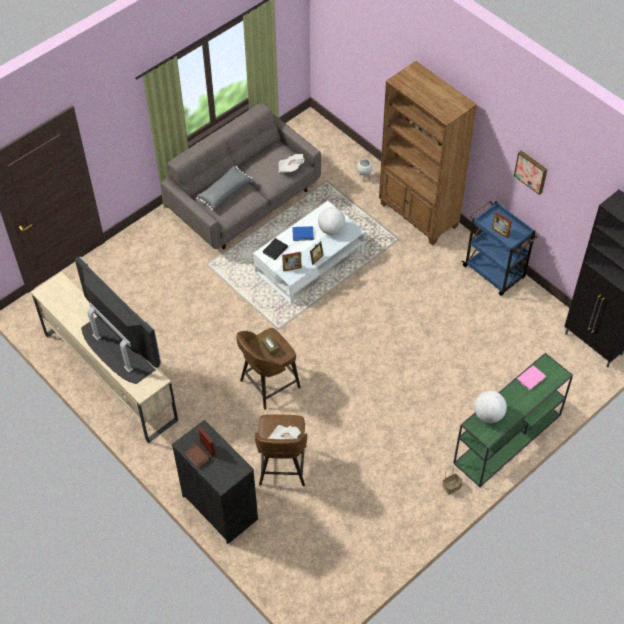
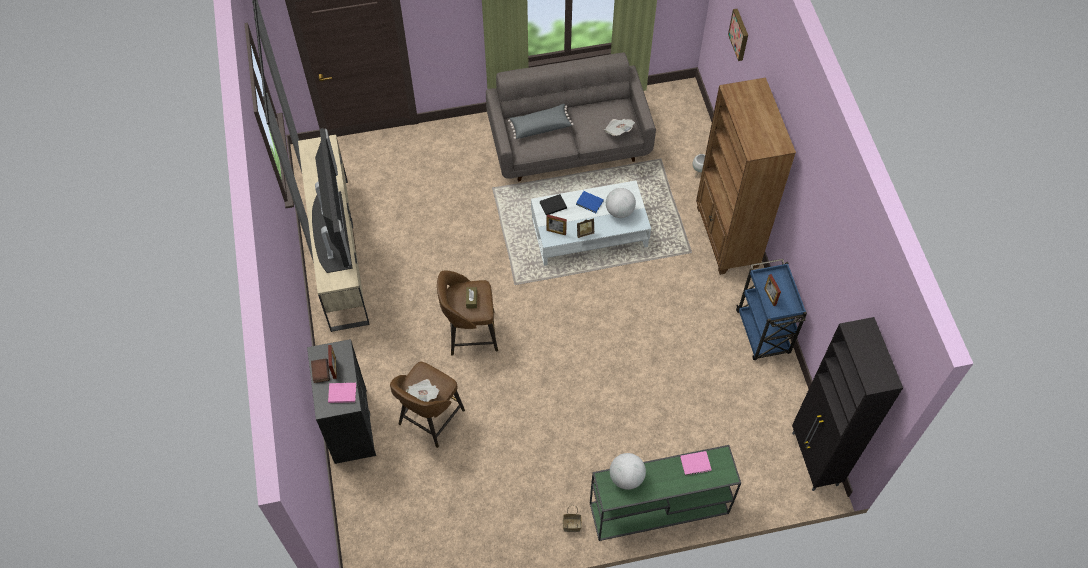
camera: 30 degrees right, 5 degrees up
picture [514,151,548,195] -> picture moved to [728,9,748,61]
none -> pink book [328,383,356,403]

